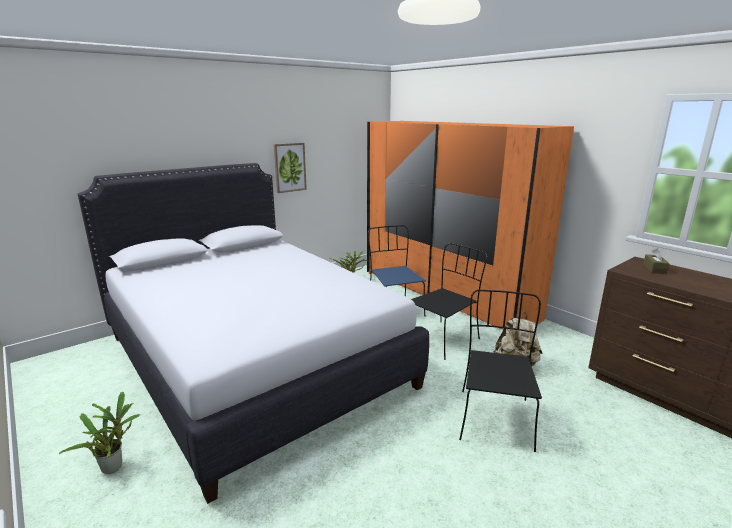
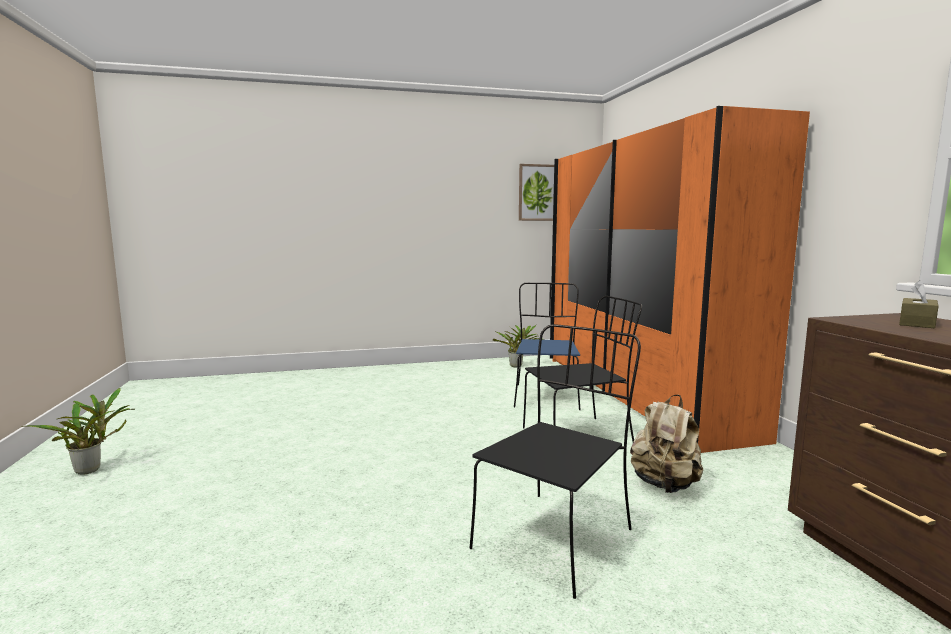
camera: 25 degrees right, 10 degrees down
white bed [77,163,429,504] -> none
picture [274,143,307,193] -> picture moved to [519,164,554,221]

